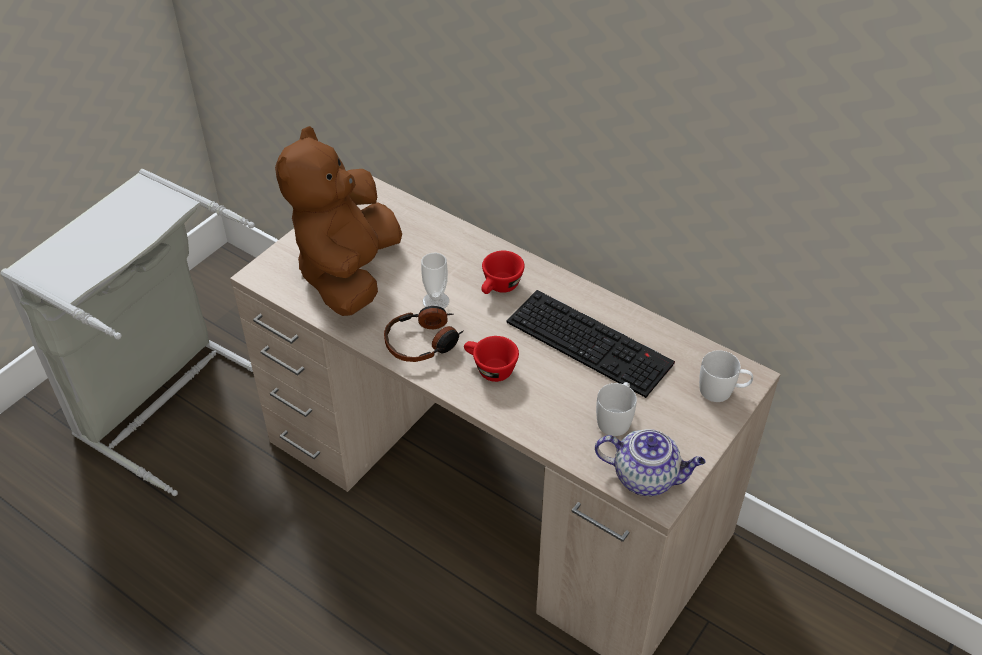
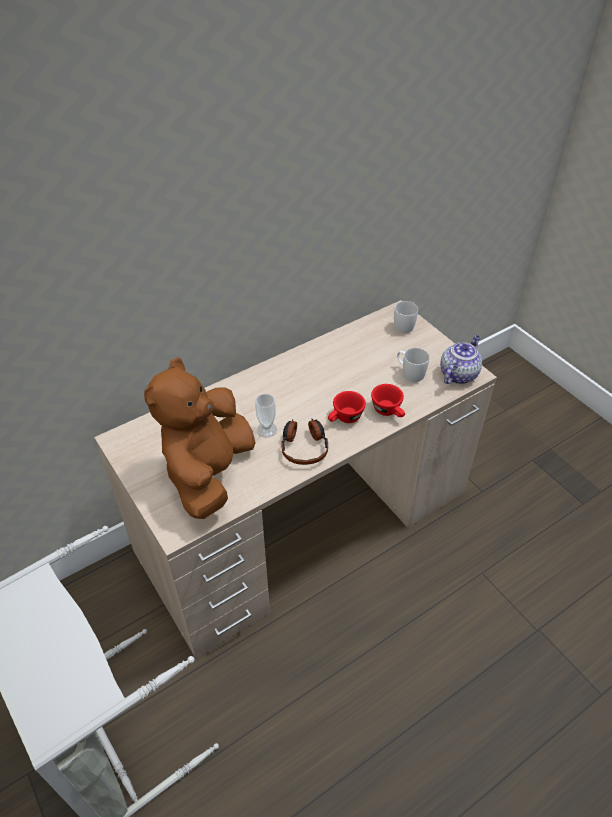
camera: 70 degrees left, 0 degrees up
brown plush toy [275,126,402,316] -> brown plush toy turned 75 degrees clockwise [144,357,256,519]
red cup [481,251,525,294] -> red cup moved to [371,384,405,417]
keyboard [507,290,675,398] -> none

